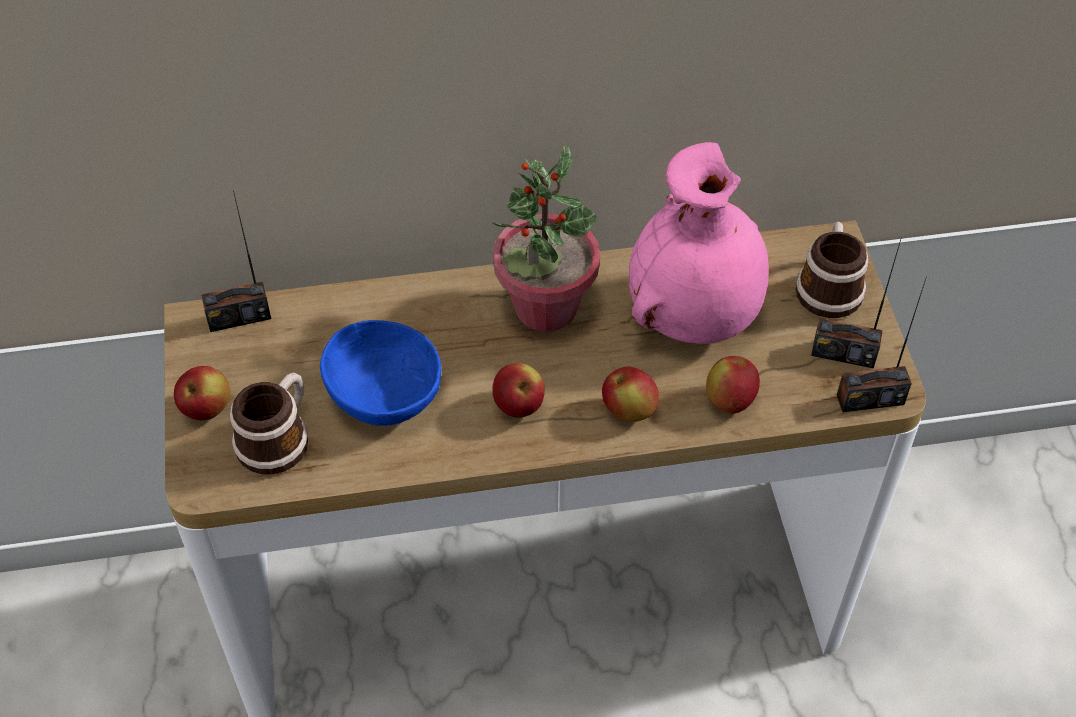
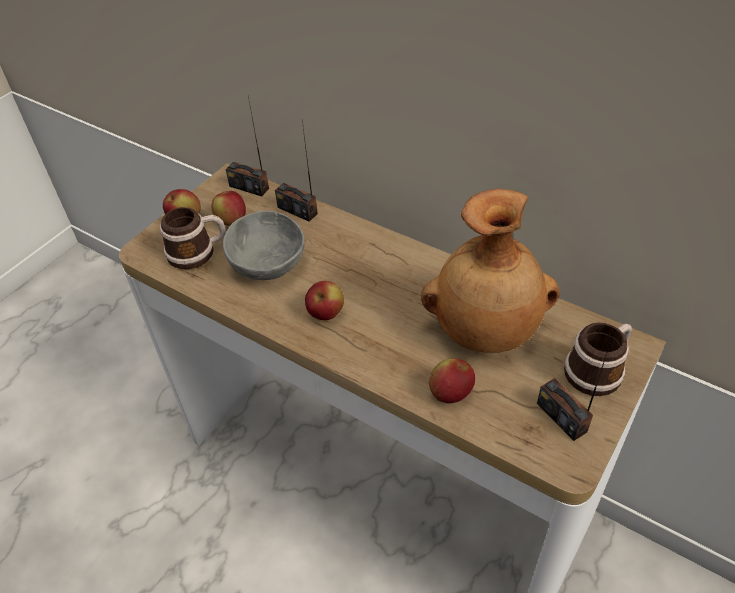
camera: 45 degrees right, 5 degrees down
blue bowl [320,320,441,426] -> grey bowl [223,211,305,280]
potted plant [492,145,600,332] -> none
apple [602,367,659,422] -> apple moved to [212,191,246,226]
pink vase [629,142,769,344] -> brown vase [421,189,560,353]
radio [837,276,927,412] -> radio moved to [275,121,318,222]

